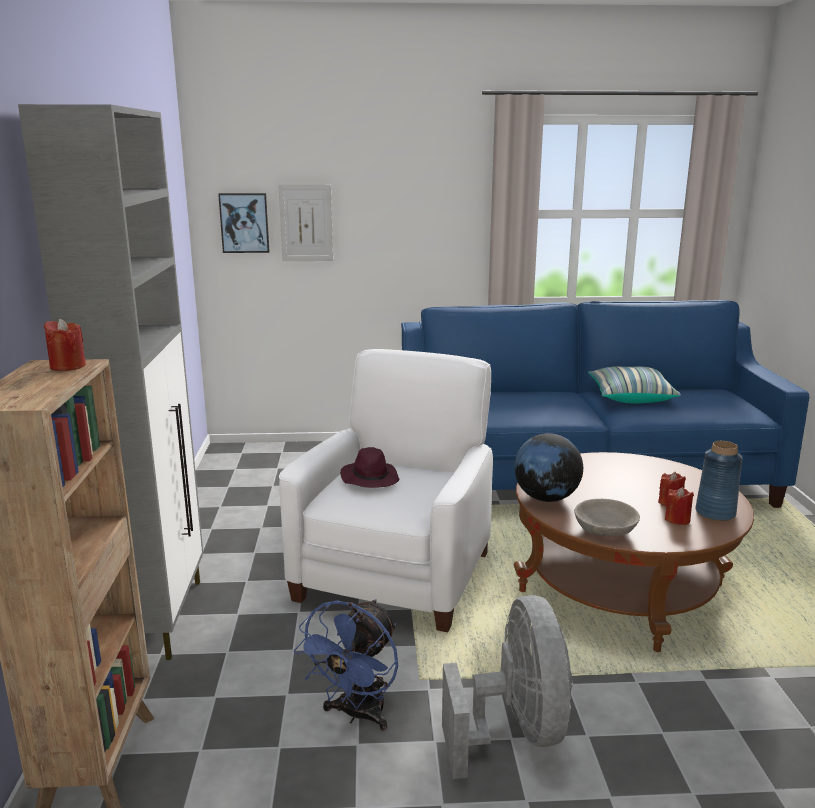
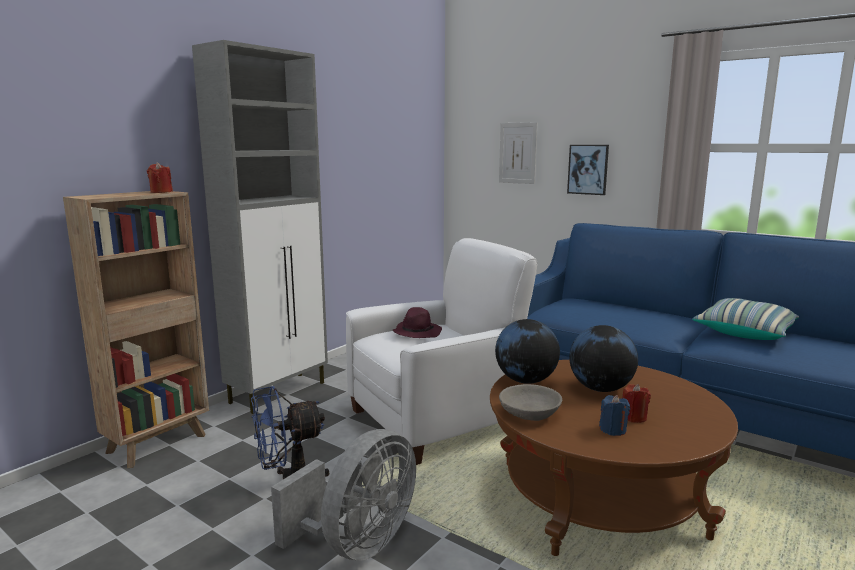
camera: 40 degrees right, 5 degrees down
picture [218,193,270,253] -> picture moved to [567,145,609,195]
red candle [665,487,694,525] -> blue candle [599,395,630,436]
blue vase [695,441,743,521] -> none
none -> globe [569,325,638,392]

